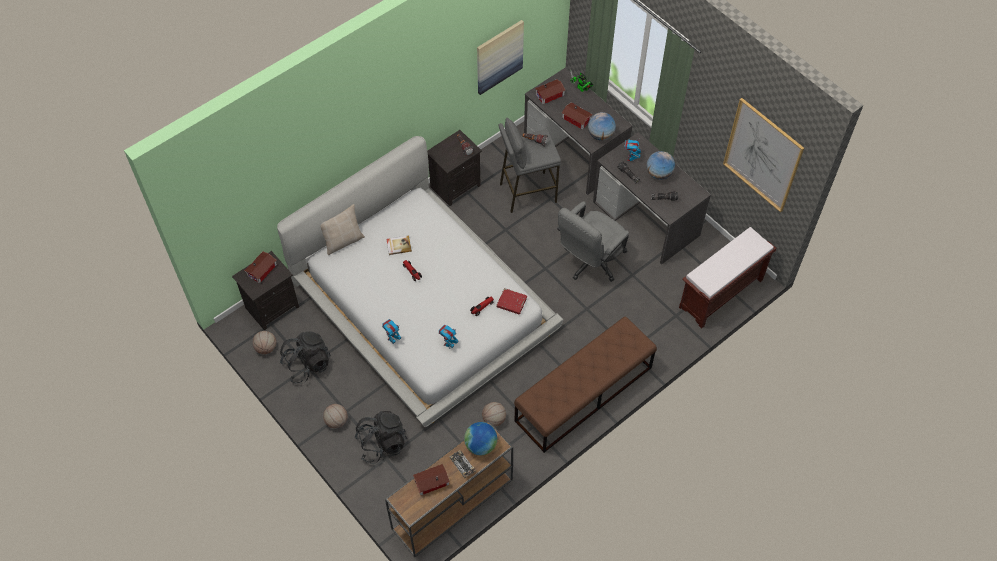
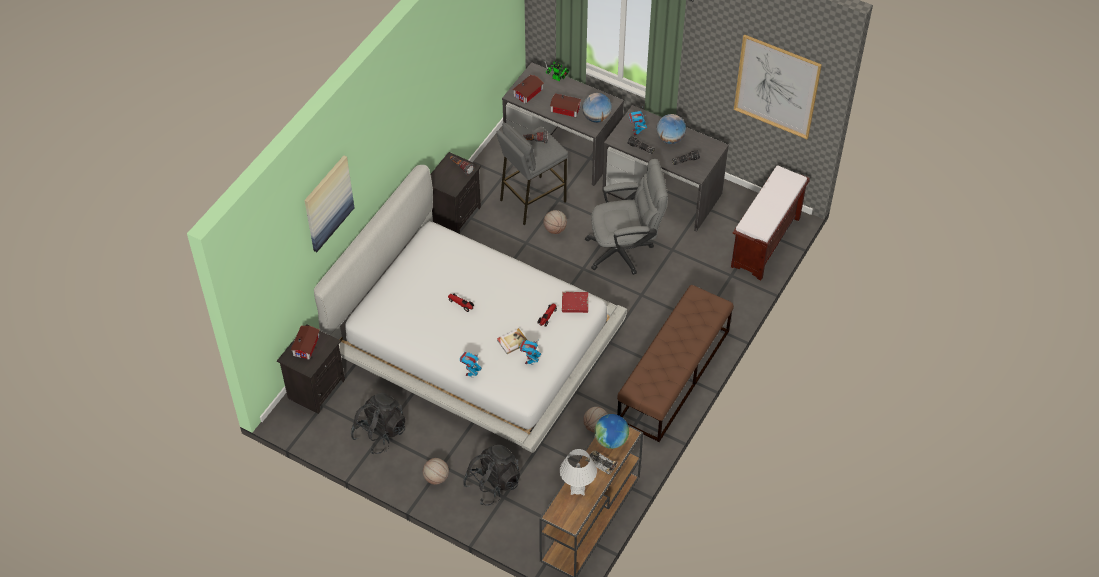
camera: 20 degrees left, 5 degrees down
basketball [253,331,276,354] -> basketball moved to [543,210,567,234]
beige pillow [320,204,365,255] -> none
book [387,235,412,255] -> book moved to [497,328,527,354]
toy house [413,464,450,495] -> white table lamp [560,449,597,495]
picture [477,20,524,95] -> picture moved to [305,156,354,252]
grey office chair [557,201,629,282] -> grey office chair turned 120 degrees counterclockwise [585,159,668,275]

